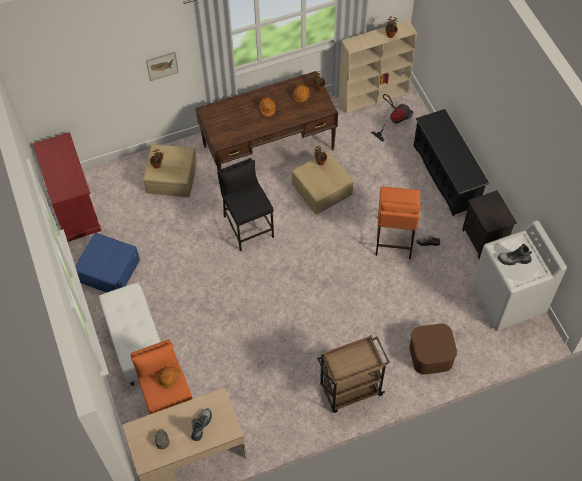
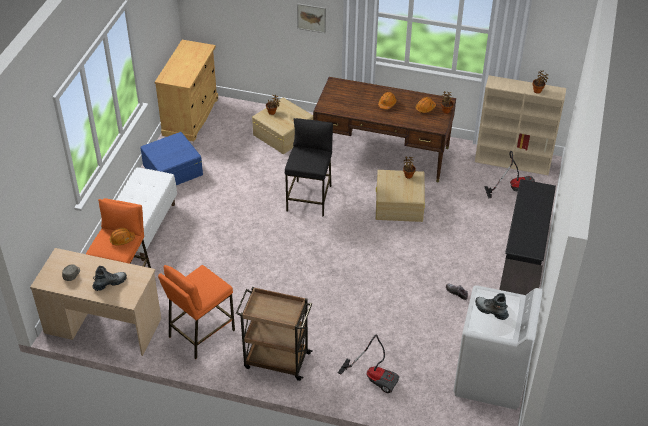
camera: 35 degrees right, 15 degrees down
red cabinet [33,132,101,242] -> beige cabinet [155,40,218,141]
orange stool [375,187,421,259] -> orange stool moved to [158,265,235,359]
brown storage box [409,324,457,375] -> vacuum cleaner [338,334,399,393]

